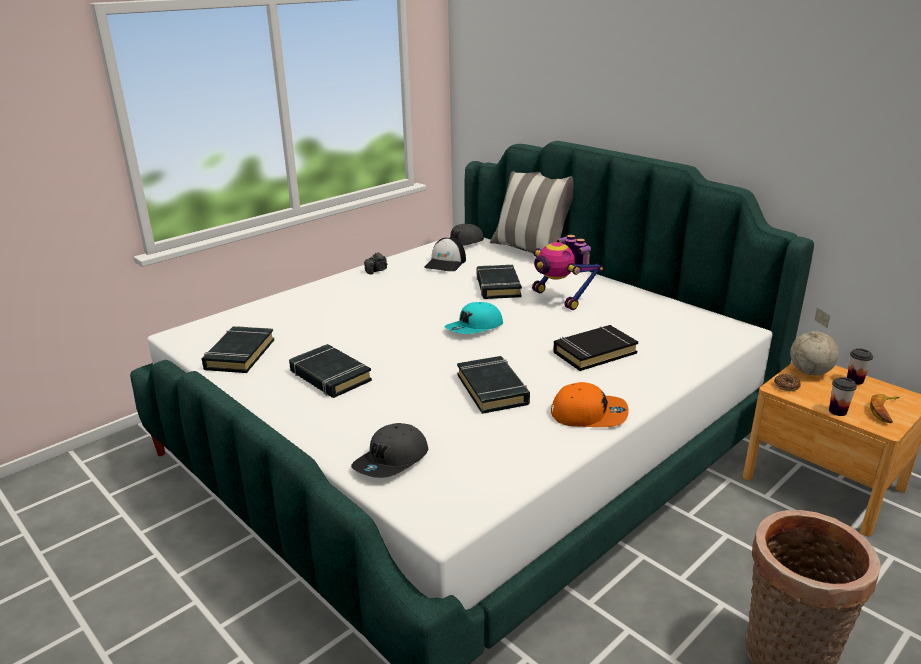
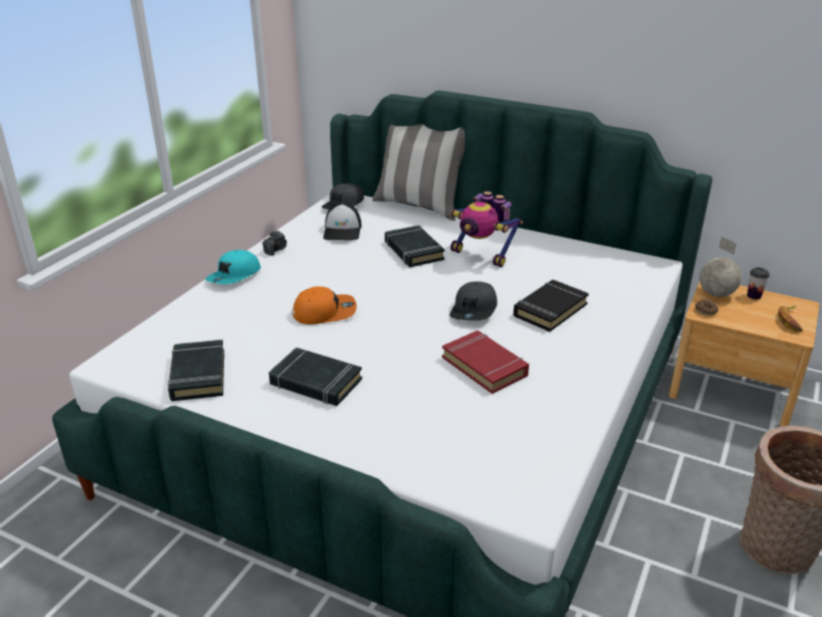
camera: 20 degrees left, 5 degrees up
grey cap [351,423,428,478] -> grey cap moved to [450,281,497,321]
turquoise cap [444,302,503,334] -> turquoise cap moved to [205,250,261,284]
black book [457,356,530,414] -> red book [442,330,529,394]
orange cap [551,382,629,427] -> orange cap moved to [293,286,357,325]
cup [829,377,857,416] -> none

